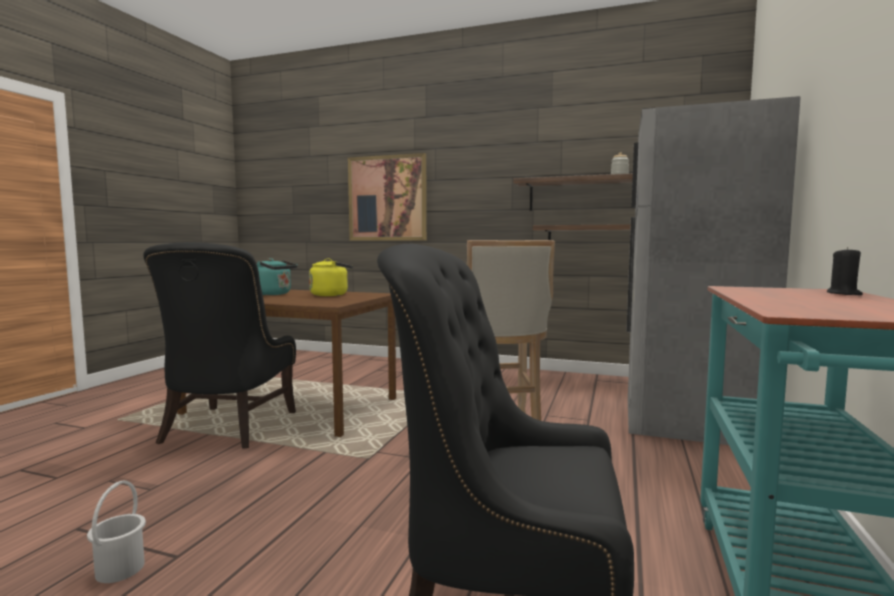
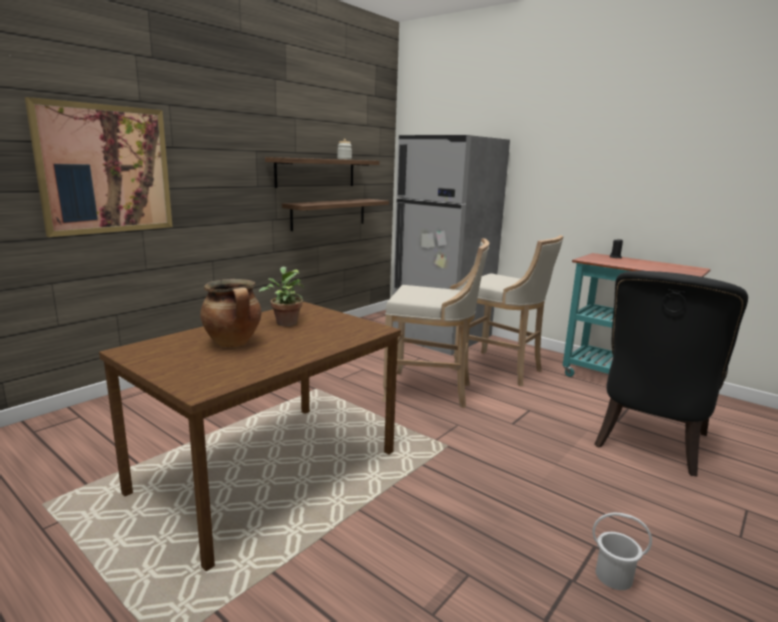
camera: 70 degrees left, 10 degrees up
black chair [143,242,296,449] -> none
turquoise kettle [257,258,298,295] -> cooking pot [200,279,261,348]
yellow kettle [309,259,353,296] -> potted plant [259,267,304,326]
none -> beige stool [453,235,564,386]

